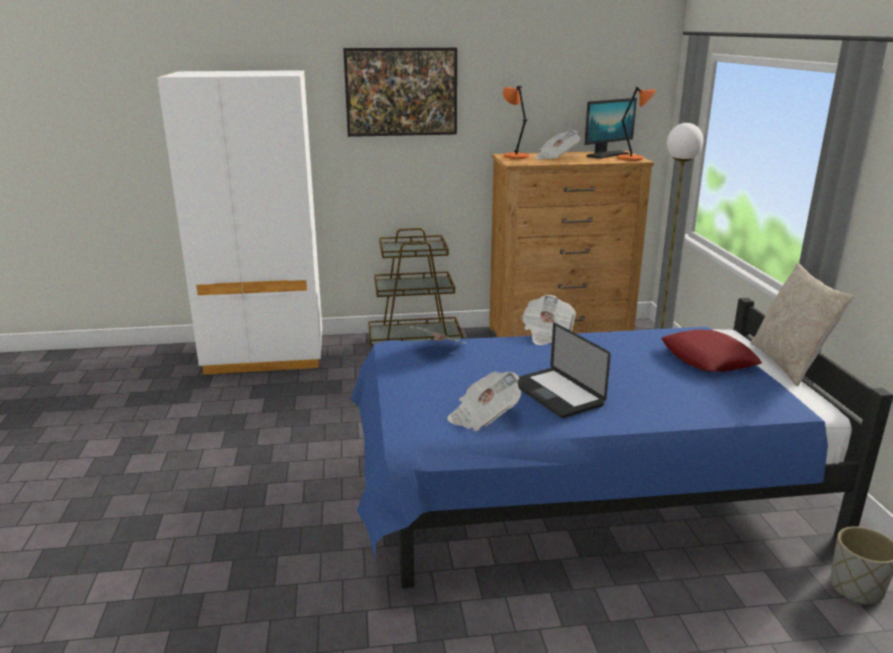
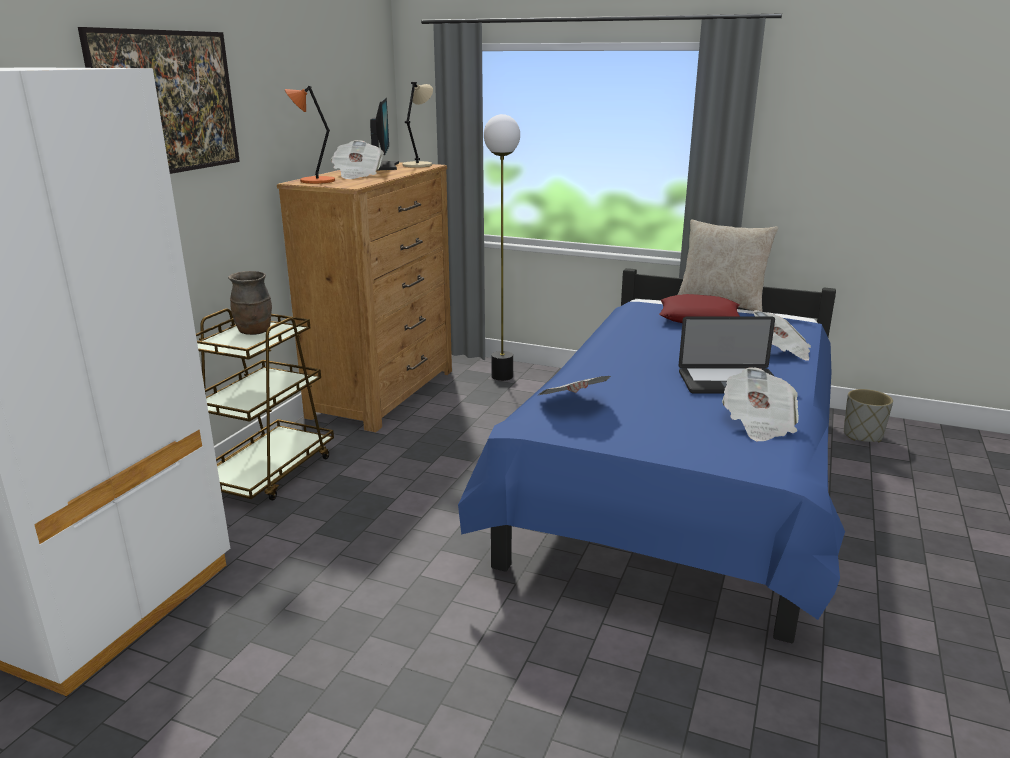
camera: 60 degrees left, 0 degrees up
newspaper [521,295,576,345] -> newspaper moved to [753,310,811,361]
orange table lamp [617,87,656,161] -> beige table lamp [403,82,433,168]
none -> brown vase [228,271,272,335]

